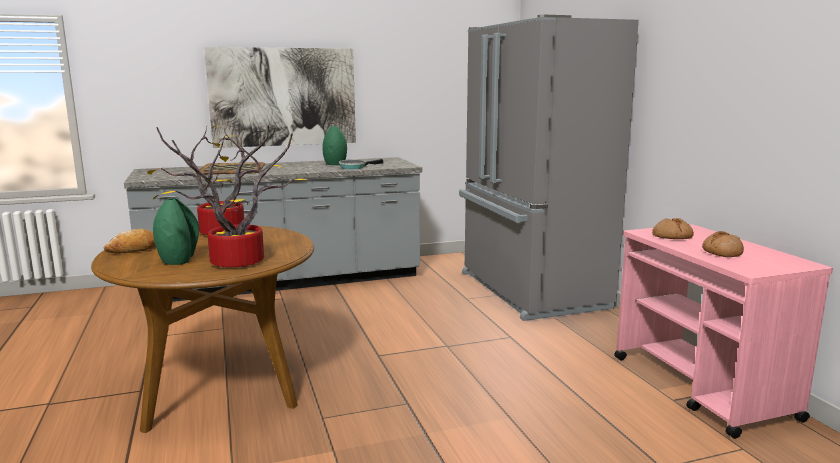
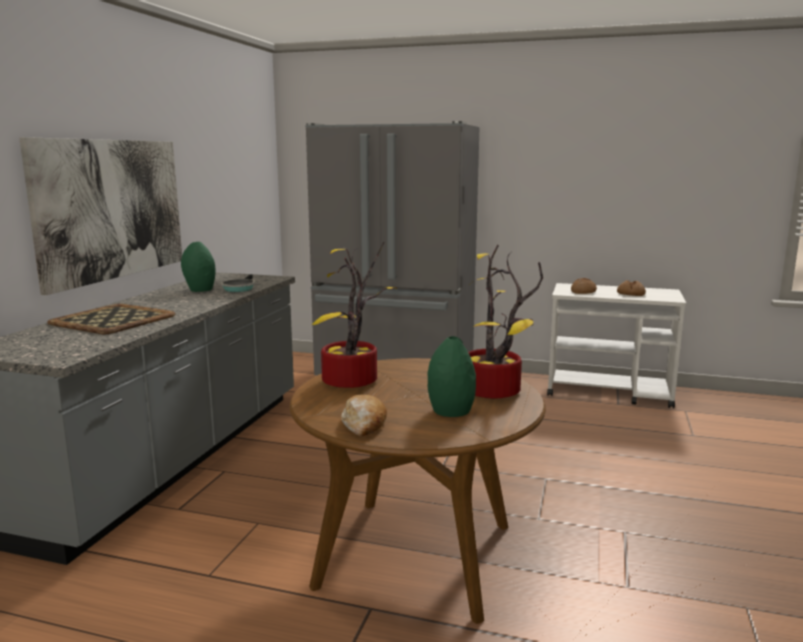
camera: 55 degrees left, 0 degrees up
pink cart [614,224,833,439] -> white cart [547,283,686,408]

